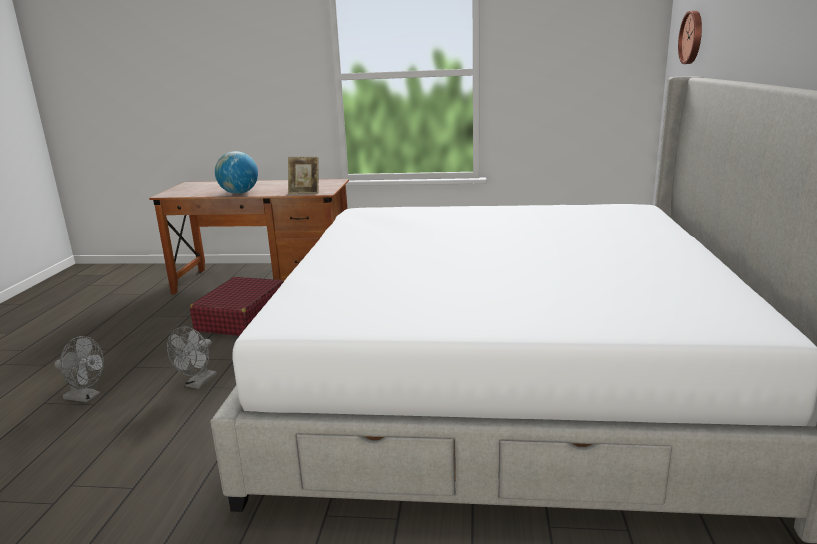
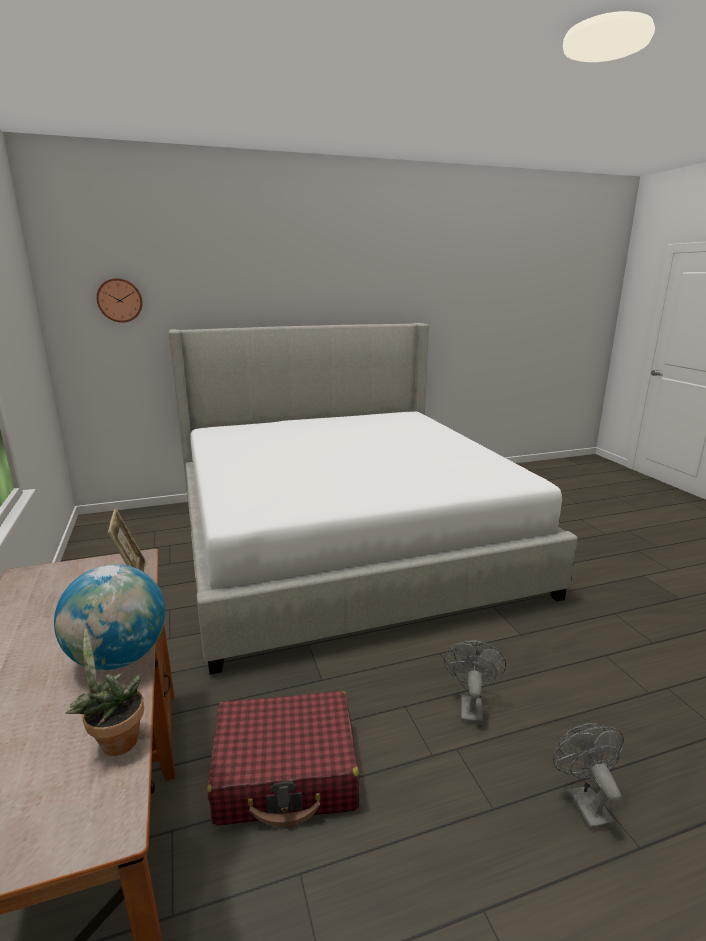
camera: 115 degrees left, 0 degrees up
grey fan [167,327,217,389] -> grey fan turned 75 degrees counterclockwise [444,640,506,725]
none -> potted plant [65,629,144,756]

